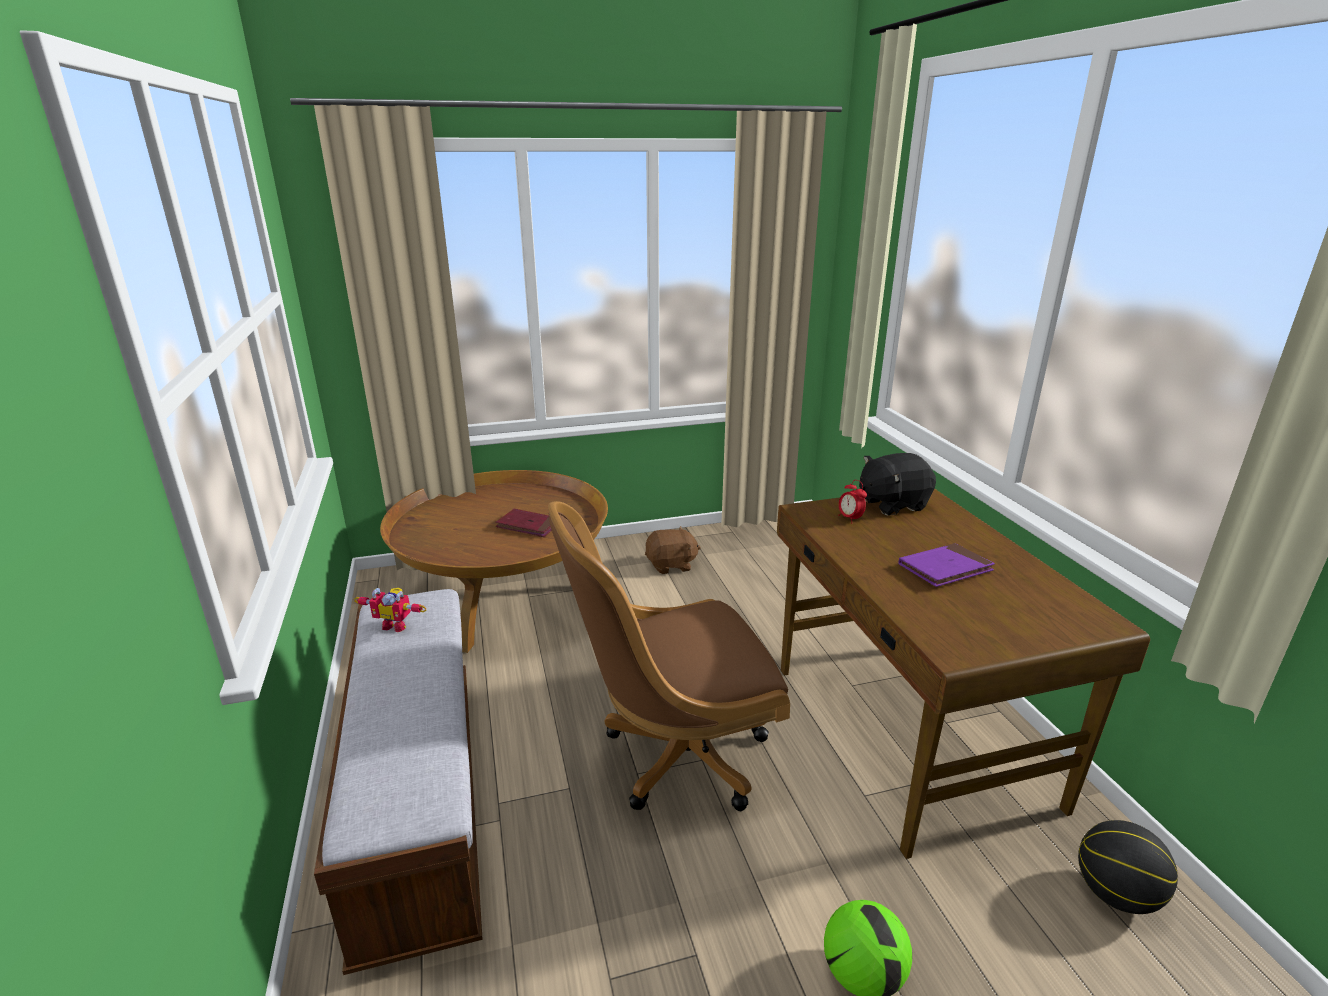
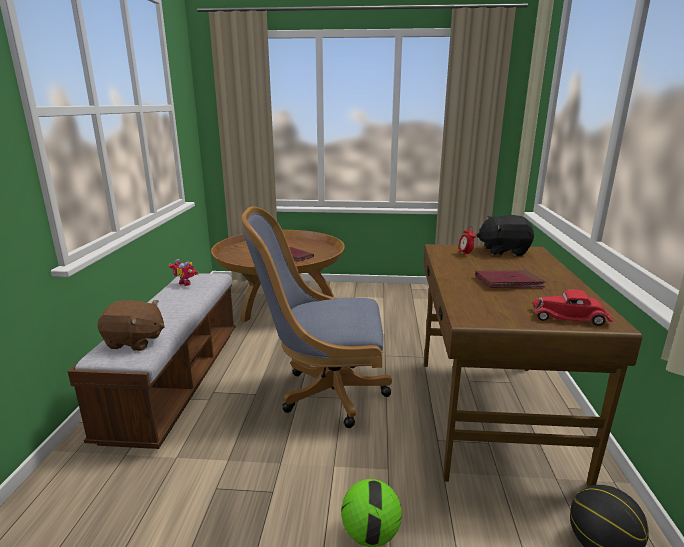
camera: 20 degrees right, 5 degrees down
brown office chair [548,501,790,811] -> blue office chair [241,207,392,428]
brown plush toy [645,526,701,574] -> brown plush toy moved to [98,300,165,351]
purple book [898,543,995,587] -> red book [475,270,545,288]
none -> red toy car [532,290,614,326]

